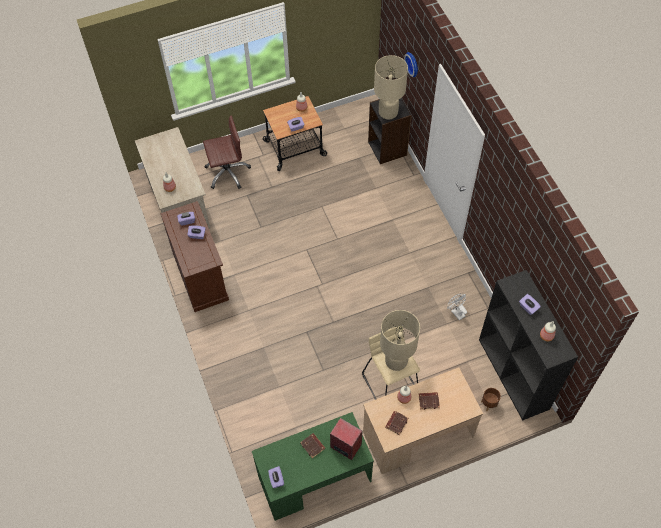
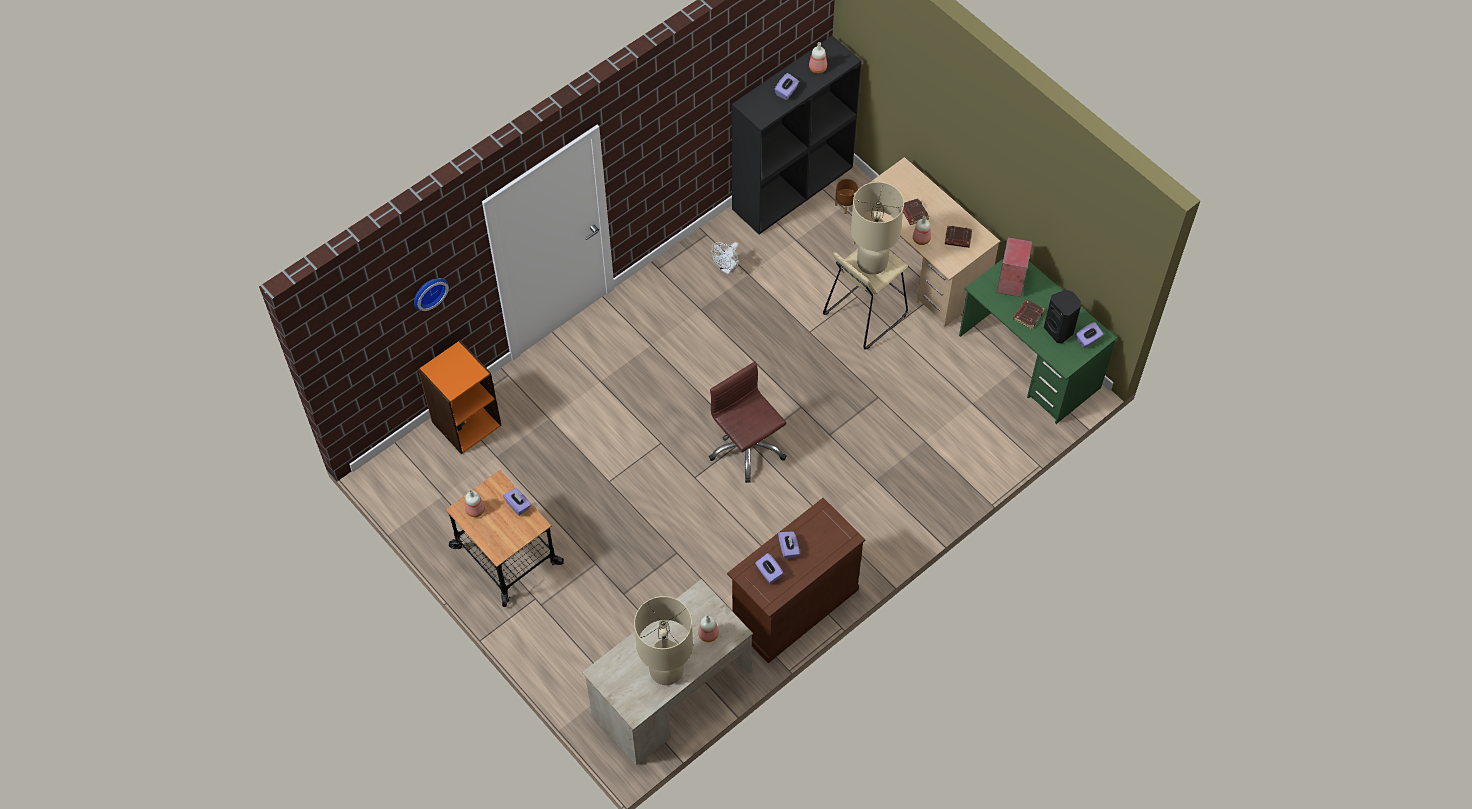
camera: 110 degrees left, 0 degrees up
brown office chair [203,116,251,189] -> brown office chair moved to [709,362,786,483]
black bookcase [368,98,411,164] -> orange bookcase [418,340,502,454]
beige table lamp [374,55,408,119] -> beige table lamp moved to [634,596,693,685]
none -> black speaker [1044,290,1081,343]

